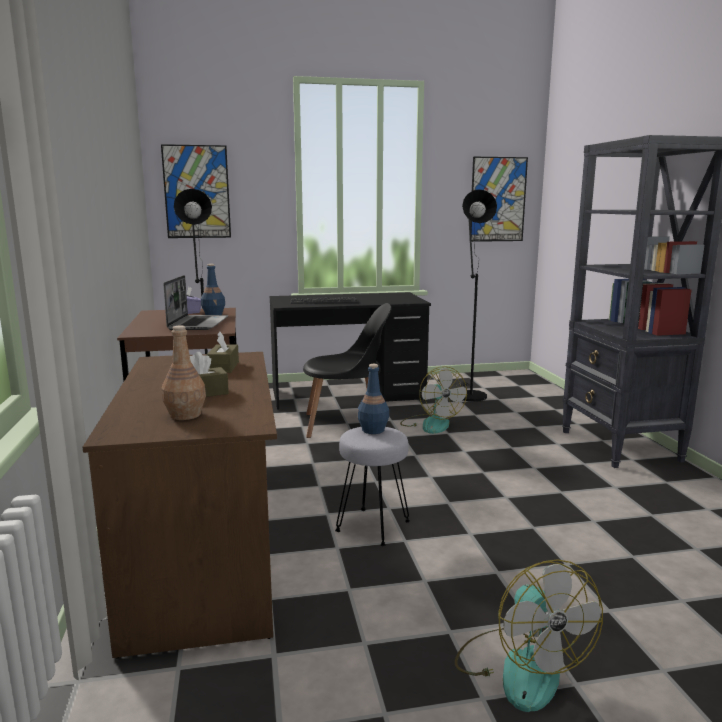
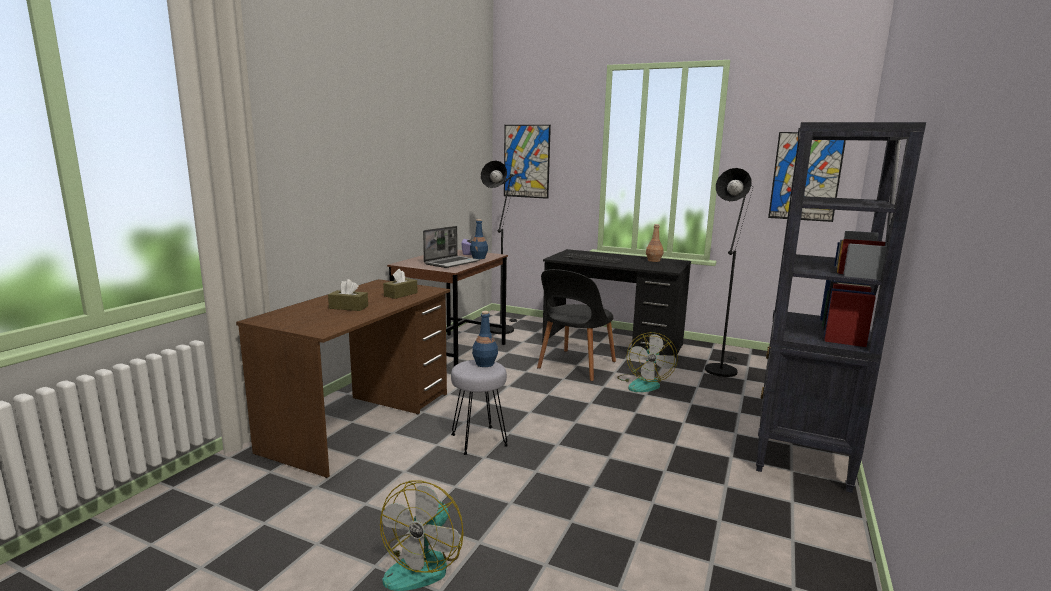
camera: 35 degrees right, 0 degrees up
brown bottle [162,325,206,420] -> brown bottle moved to [646,224,664,262]
black chair [303,303,392,438] -> black chair turned 90 degrees clockwise [537,269,616,381]

